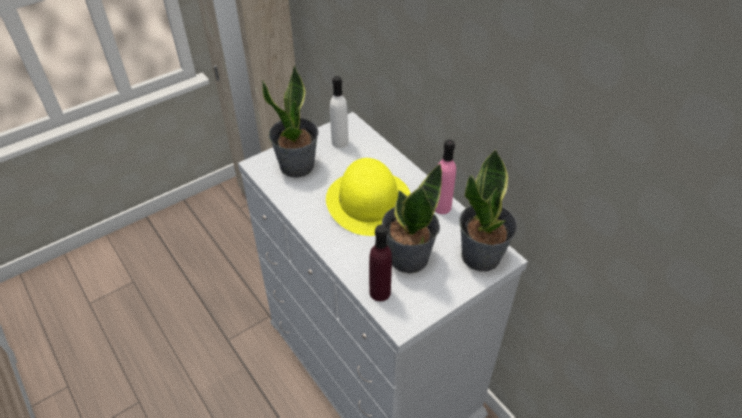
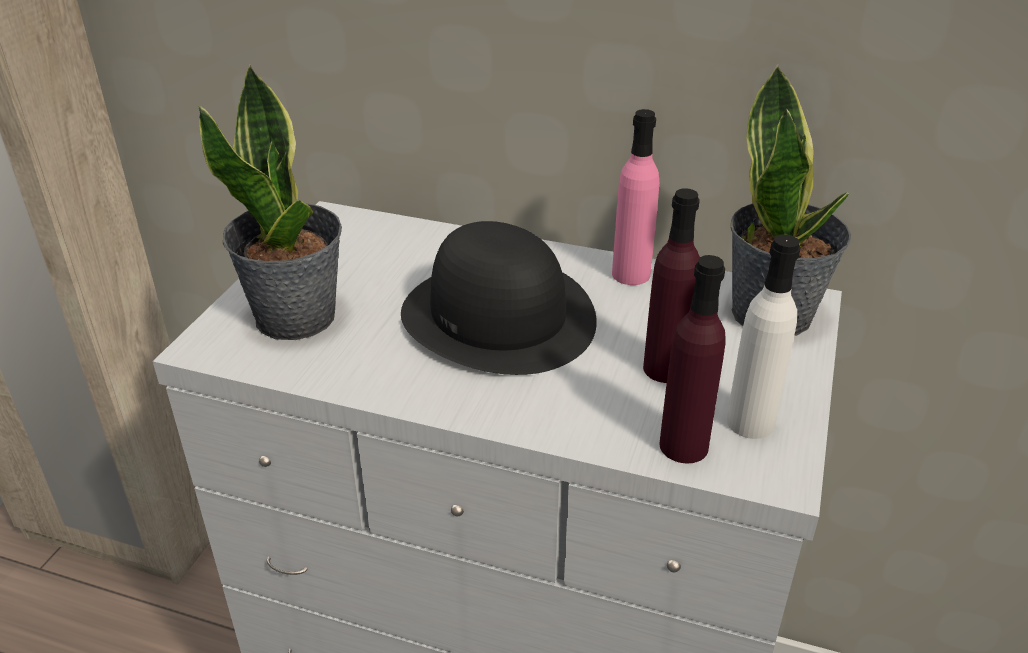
camera: 35 degrees left, 10 degrees down
yellow hat [326,158,411,236] -> black hat [401,221,597,375]
white bottle [330,76,349,148] -> white bottle moved to [727,234,801,439]
potted plant [382,163,442,274] -> purple bottle [643,188,700,383]

